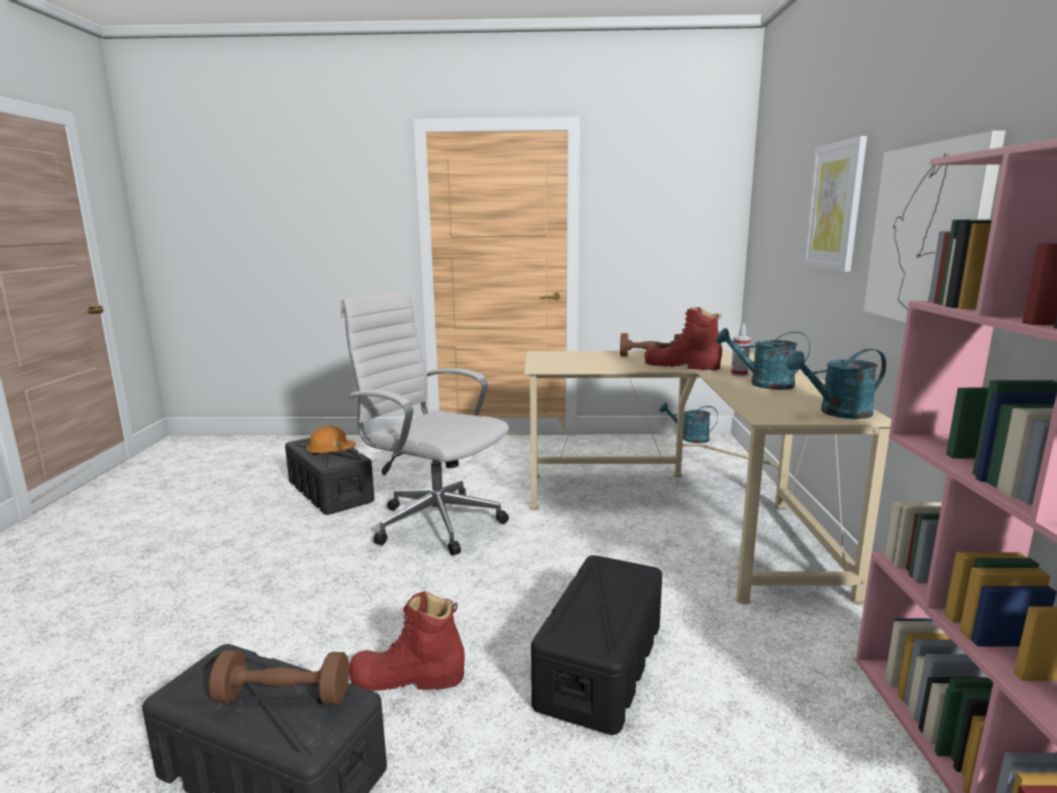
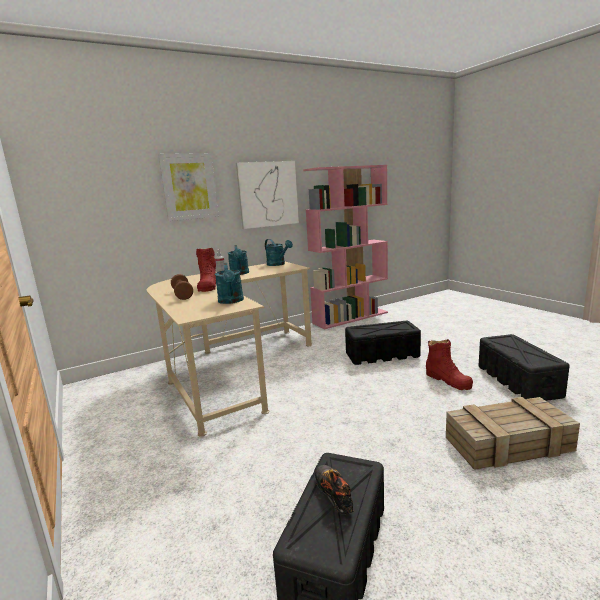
camera: 120 degrees left, 0 degrees up
brown dumbbell [209,650,349,705] -> none
orange hard hat [307,426,356,455] -> shoe [315,465,354,514]
white office chair [341,291,509,556] -> none
turquoise watering can [659,403,718,443] -> turquoise watering can moved to [215,263,244,304]
none -> crate [446,397,580,470]

